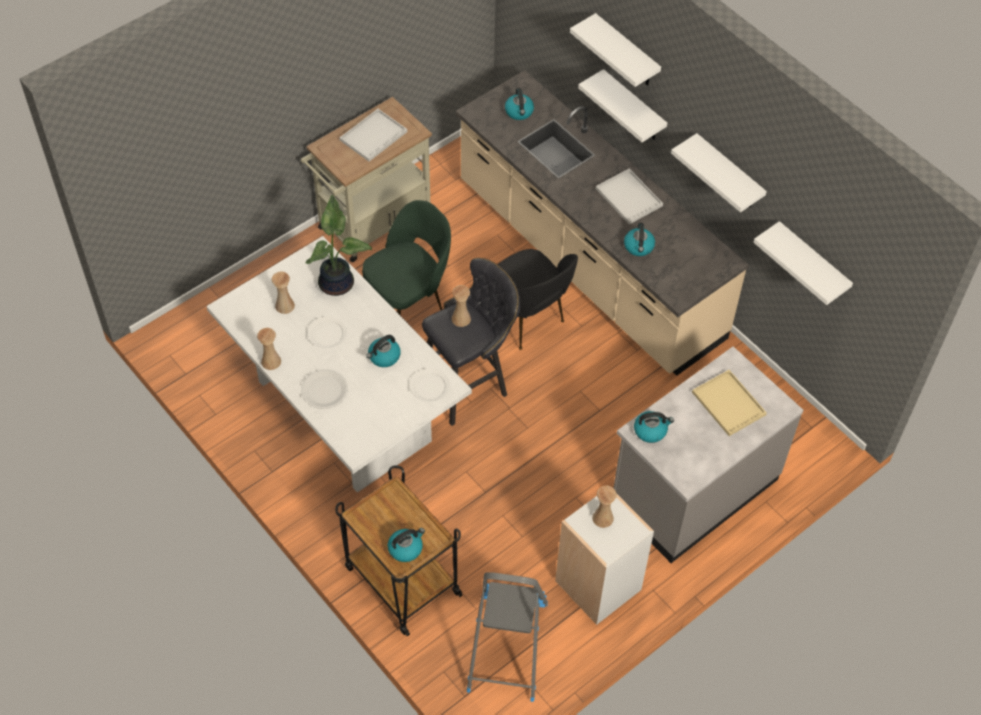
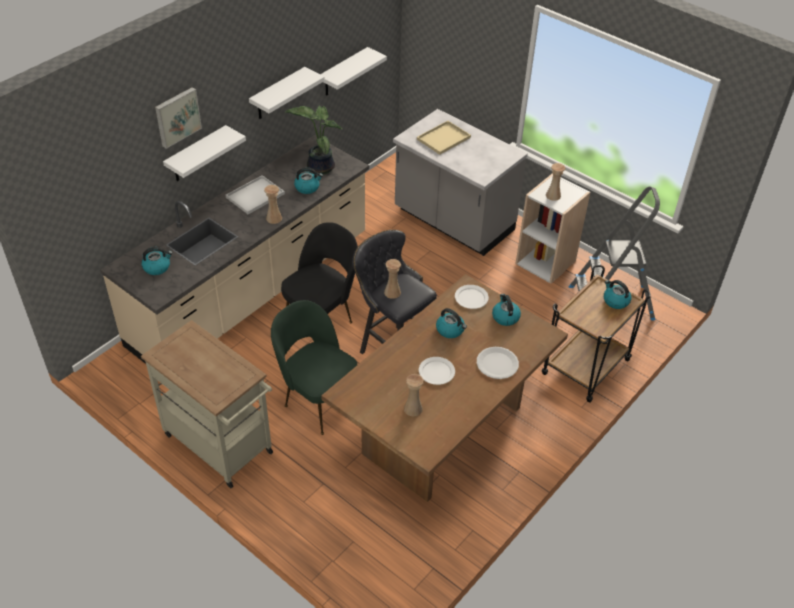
camera: 100 degrees left, 10 degrees down
white dining table [206,236,472,493] -> brown dining table [321,274,568,502]
beige vase [257,328,281,370] -> beige vase moved to [264,185,282,224]
potted plant [305,195,372,296] -> potted plant moved to [285,106,342,175]
white tray [340,109,407,161] -> none
white shelf [570,13,661,87] -> picture [155,87,202,149]
kettle [634,411,674,443] -> kettle moved to [492,294,521,326]

